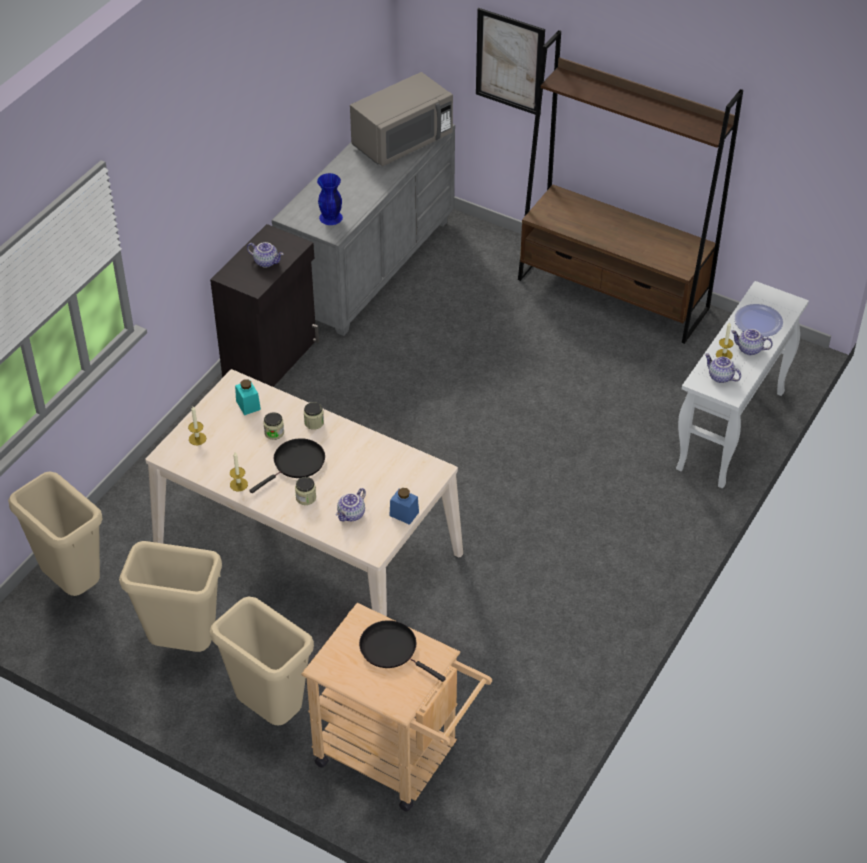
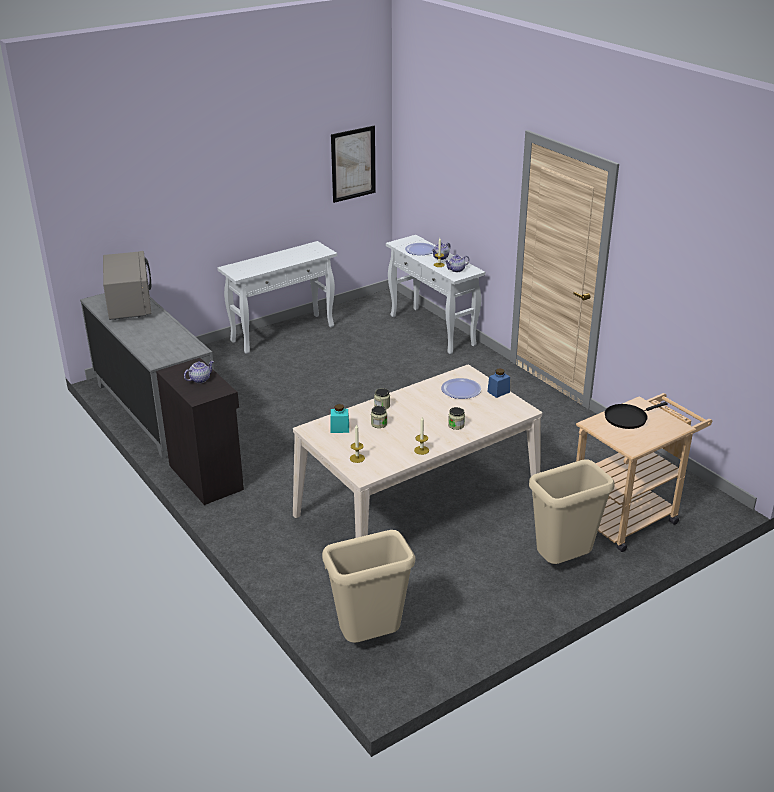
camera: 65 degrees left, 15 degrees down
beige trash can [119,541,222,652] -> none
black frying pan [249,438,325,493] -> none
blue vase [317,173,343,225] -> none
teapot [336,488,366,522] -> none
picture [476,8,545,115] -> picture moved to [331,126,376,203]
brown bookcase [518,30,743,344] -> white console table [217,241,337,354]
none -> plate [441,378,481,399]

